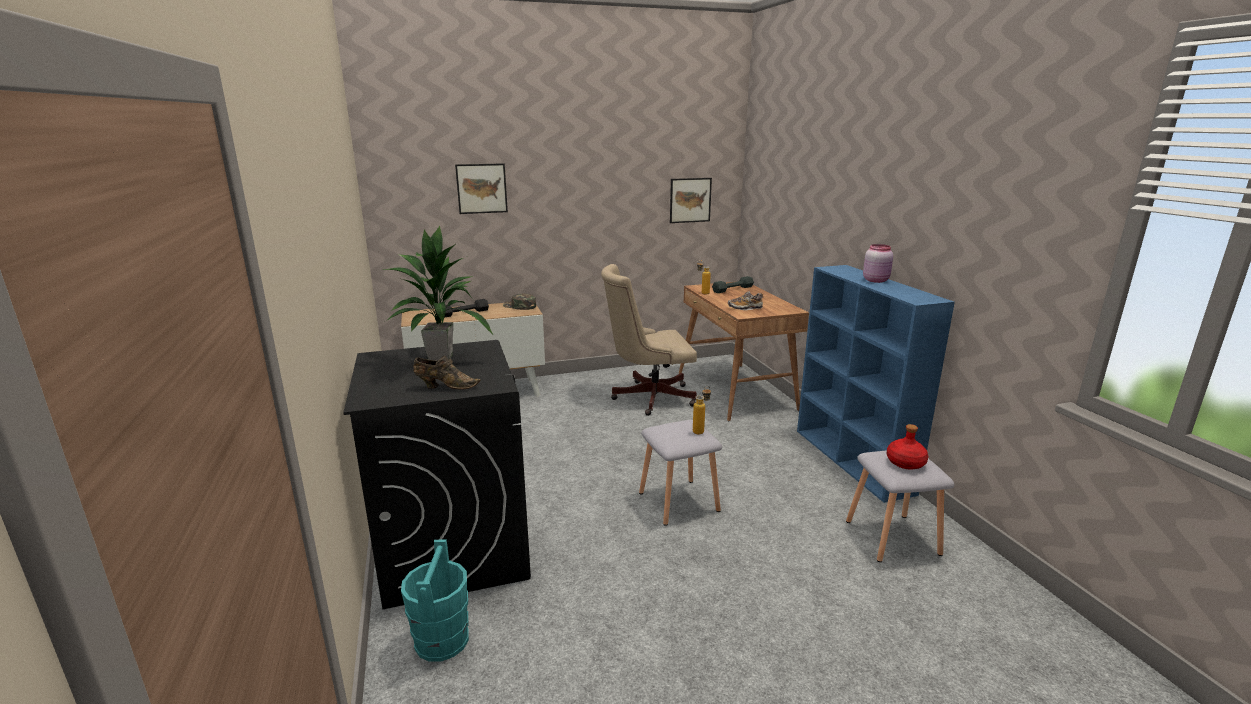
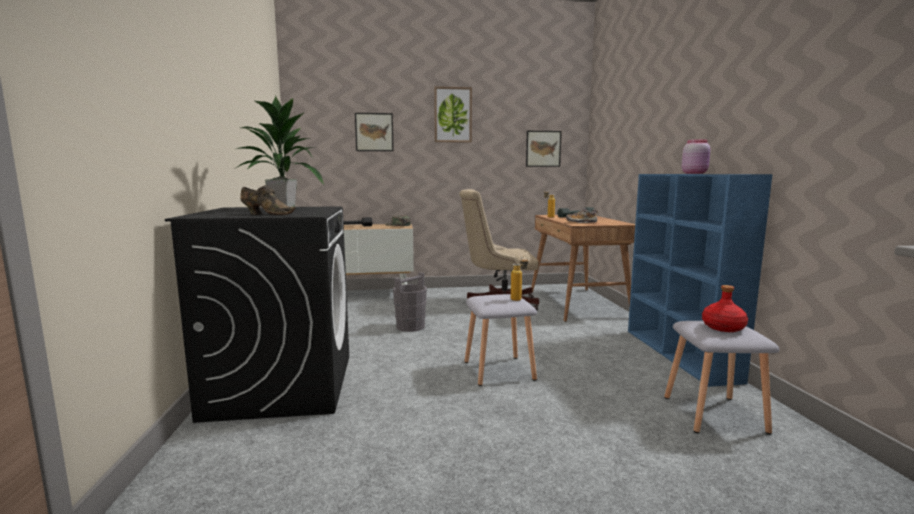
camera: 10 degrees right, 10 degrees down
turquoise bucket [401,540,469,662] -> none
none -> grey bucket [393,272,427,332]
none -> picture [434,86,472,143]

